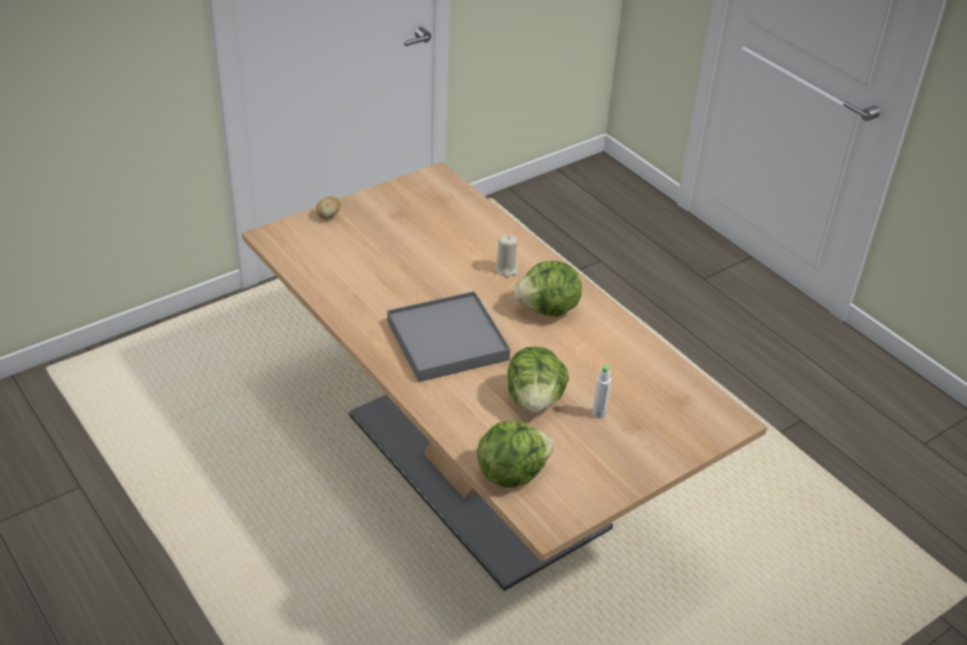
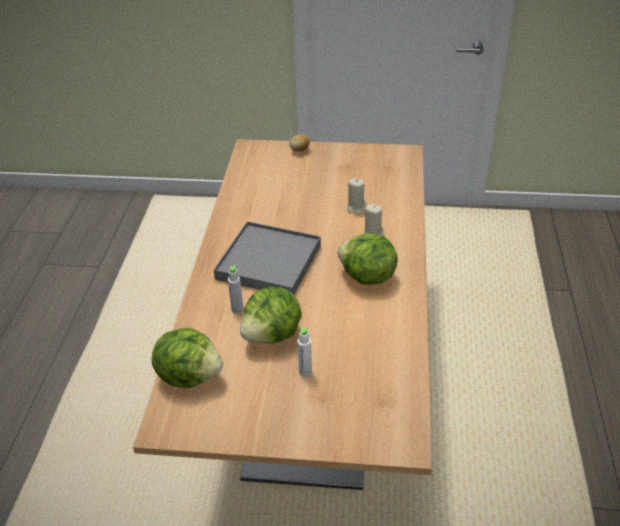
camera: 45 degrees right, 0 degrees up
none -> grey bottle [228,265,243,314]
none -> beige candle [346,178,366,215]

